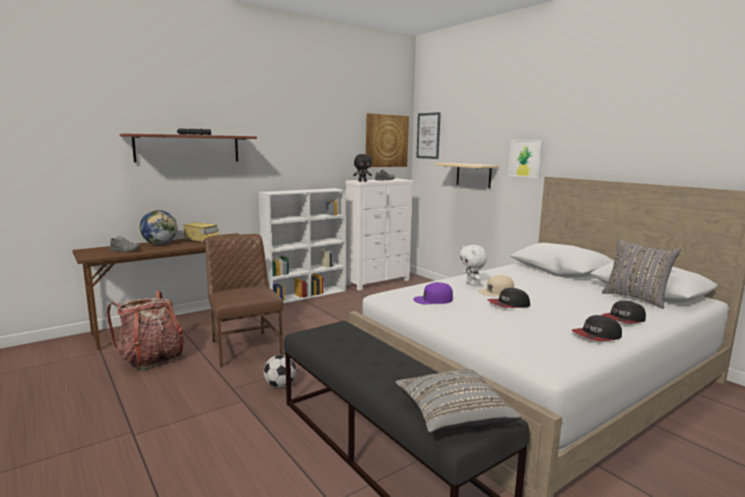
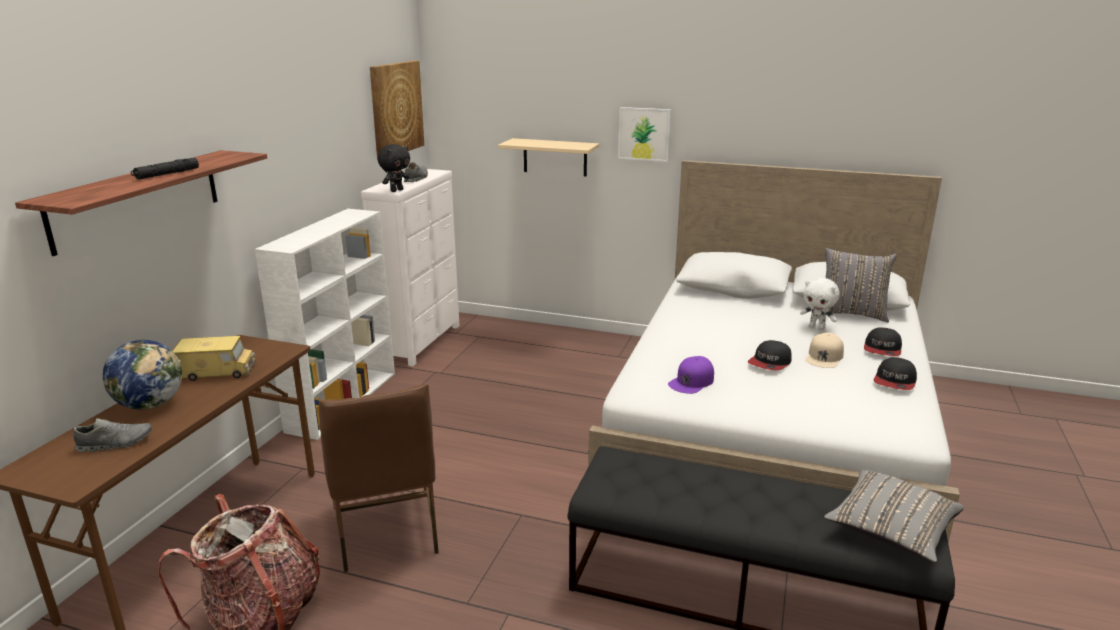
camera: 35 degrees left, 10 degrees up
brown chair [205,234,283,367] -> brown chair turned 135 degrees counterclockwise [319,384,439,572]
football [264,355,296,388] -> none
picture [416,112,441,159] -> none
white plush toy [460,245,487,286] -> white plush toy moved to [800,278,840,330]
beige cap [478,275,514,297] -> beige cap moved to [805,333,844,368]

